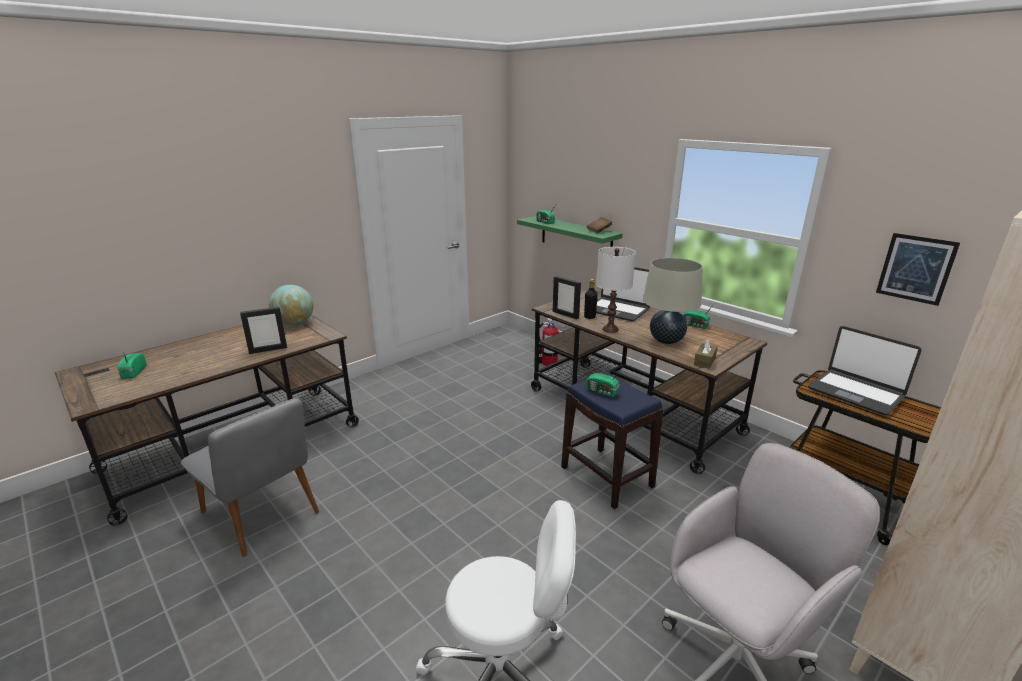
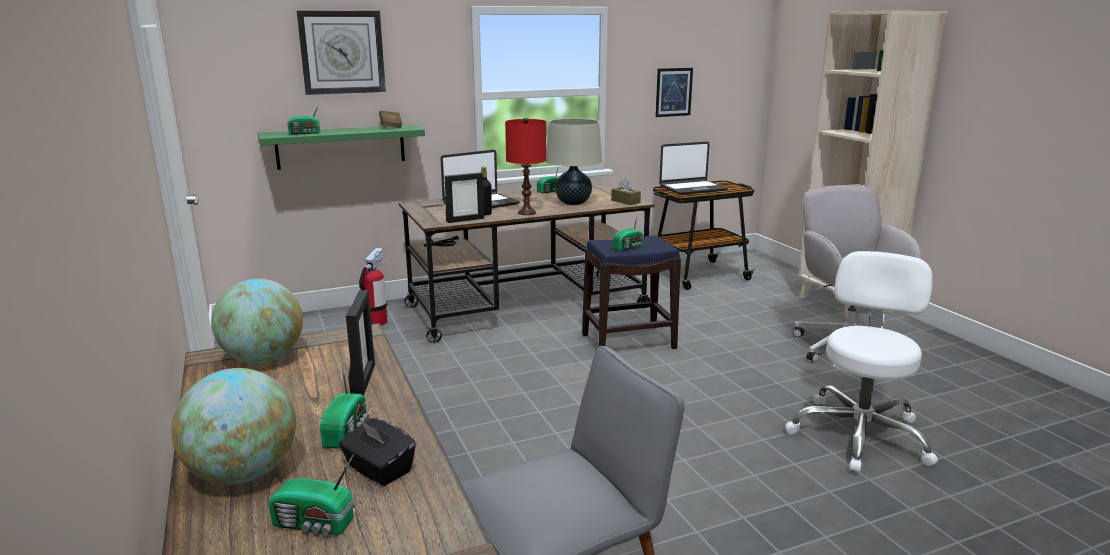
camera: 70 degrees left, 5 degrees down
white table lamp [596,247,636,333] -> red table lamp [505,118,546,215]
none -> globe [171,368,296,485]
none -> wall clock [297,10,386,95]
none -> radio [320,360,369,449]
none -> black tissue box [339,418,416,486]

